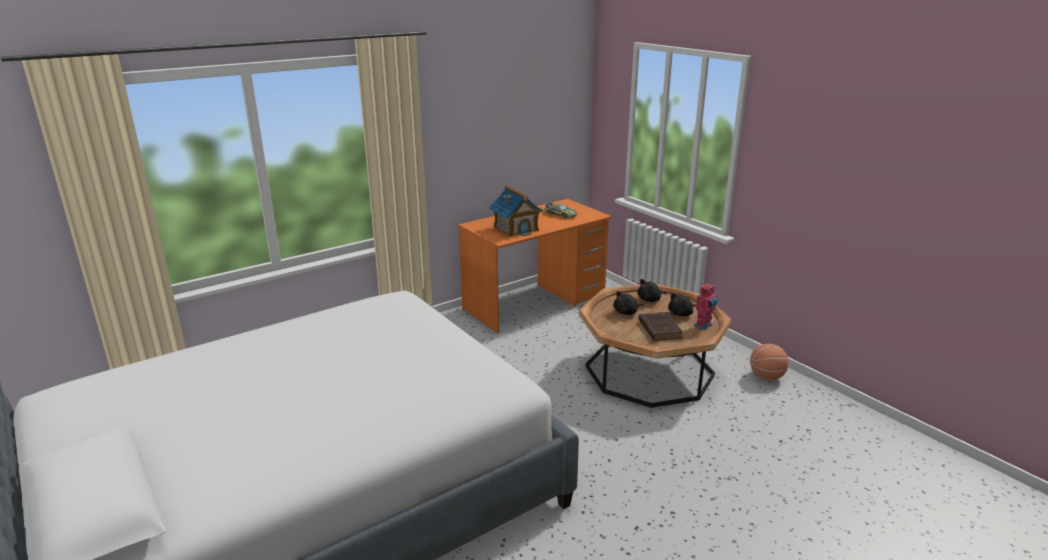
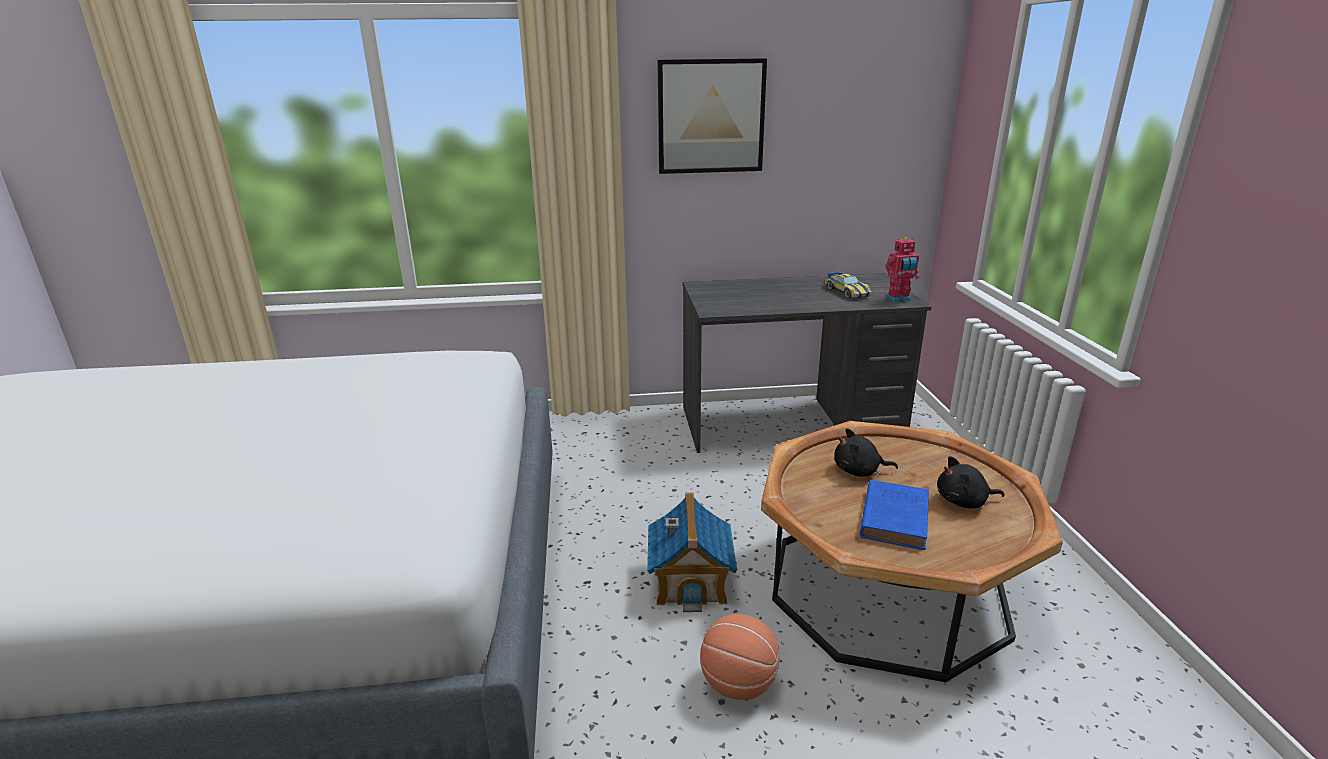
camera: 30 degrees right, 0 degrees up
orange desk [458,199,612,333] -> grey desk [683,273,931,453]
toy house [489,186,543,237] -> toy house moved to [647,493,737,612]
black plush toy [637,279,666,302] -> none
brown book [639,312,683,341] -> blue book [860,480,929,550]
toy robot [694,283,718,330] -> toy robot moved to [885,237,919,303]
basketball [750,344,789,380] -> basketball moved to [700,614,780,700]
none -> picture [658,58,767,174]

